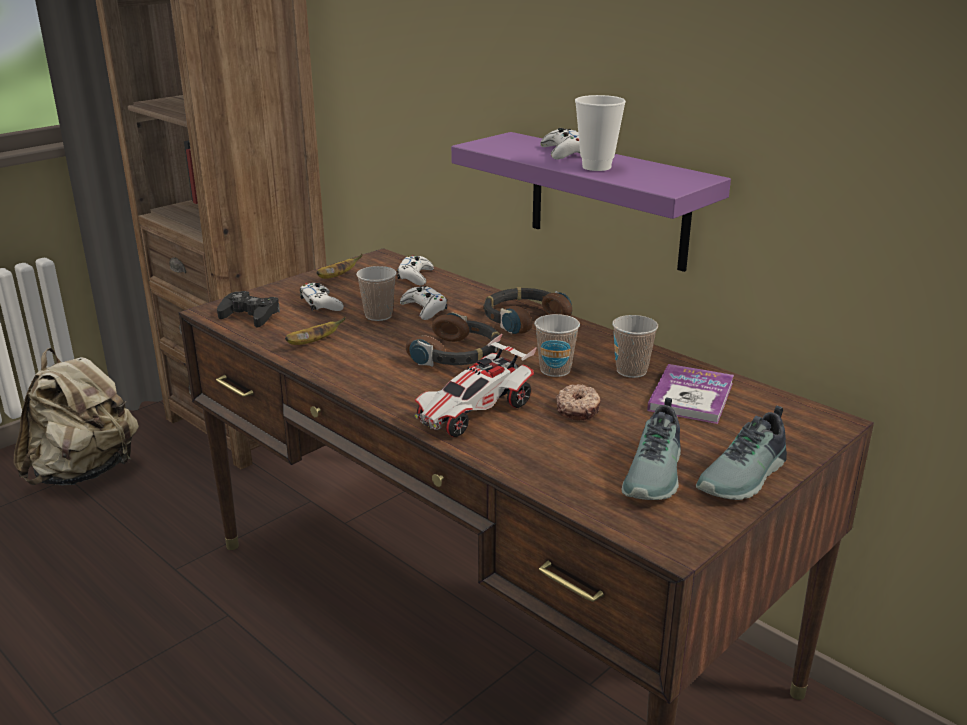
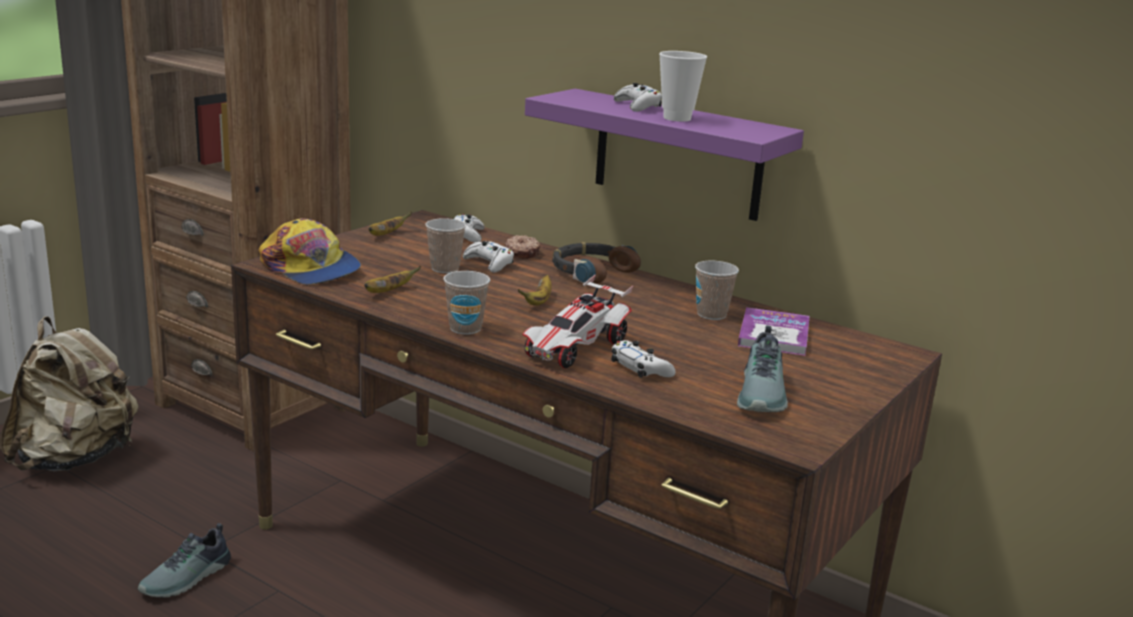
camera: 10 degrees left, 5 degrees down
black game controller [217,291,280,328] -> cap [258,218,361,285]
white game controller [300,283,344,311] -> white game controller moved to [611,340,675,378]
headphones [406,312,500,367] -> banana [518,275,552,306]
cup [534,314,580,377] -> cup moved to [443,271,490,334]
donut [556,384,600,421] -> donut moved to [505,235,540,259]
shoe [696,406,787,500] -> shoe moved to [138,523,231,598]

